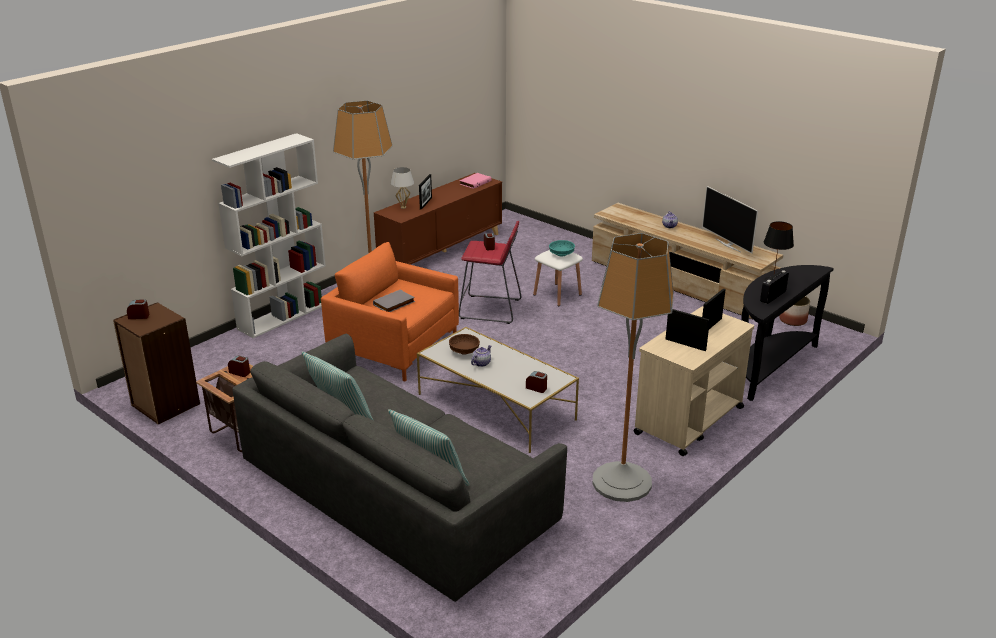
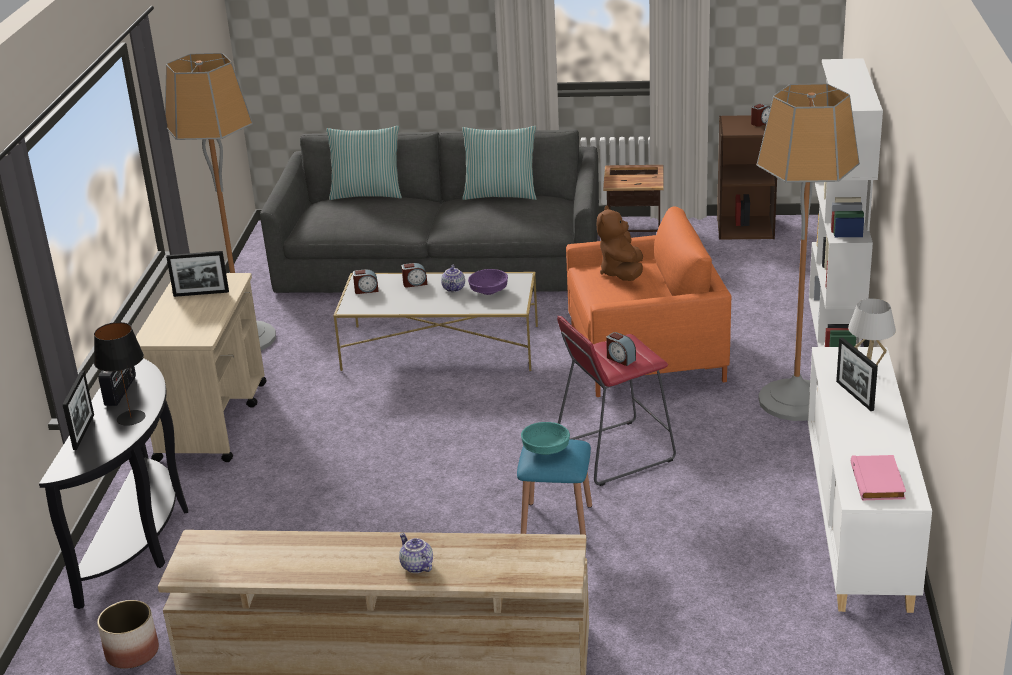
camera: 145 degrees right, 0 degrees up
alarm clock [228,355,250,377] -> alarm clock moved to [402,263,427,288]
grey book [373,289,415,312] -> brown plush toy [597,206,643,281]
brown cabinet [374,173,502,265] -> white cabinet [808,347,932,613]
brown bowl [449,334,480,354] -> purple bowl [468,269,508,295]
white stool [533,250,583,306] -> blue stool [517,439,592,535]
television [702,186,758,254] -> none
picture frame [702,288,726,329] -> picture frame moved to [62,370,94,450]

